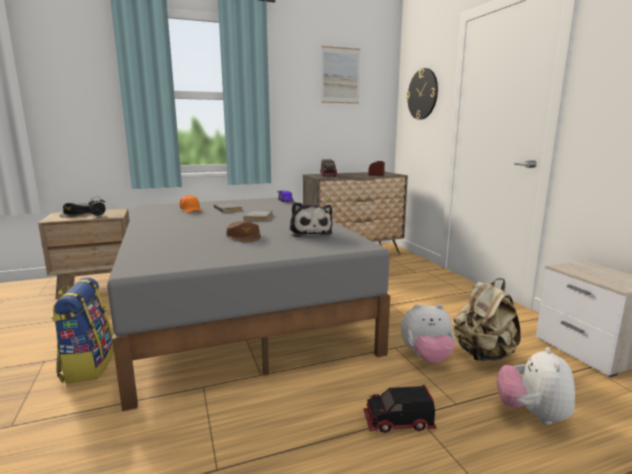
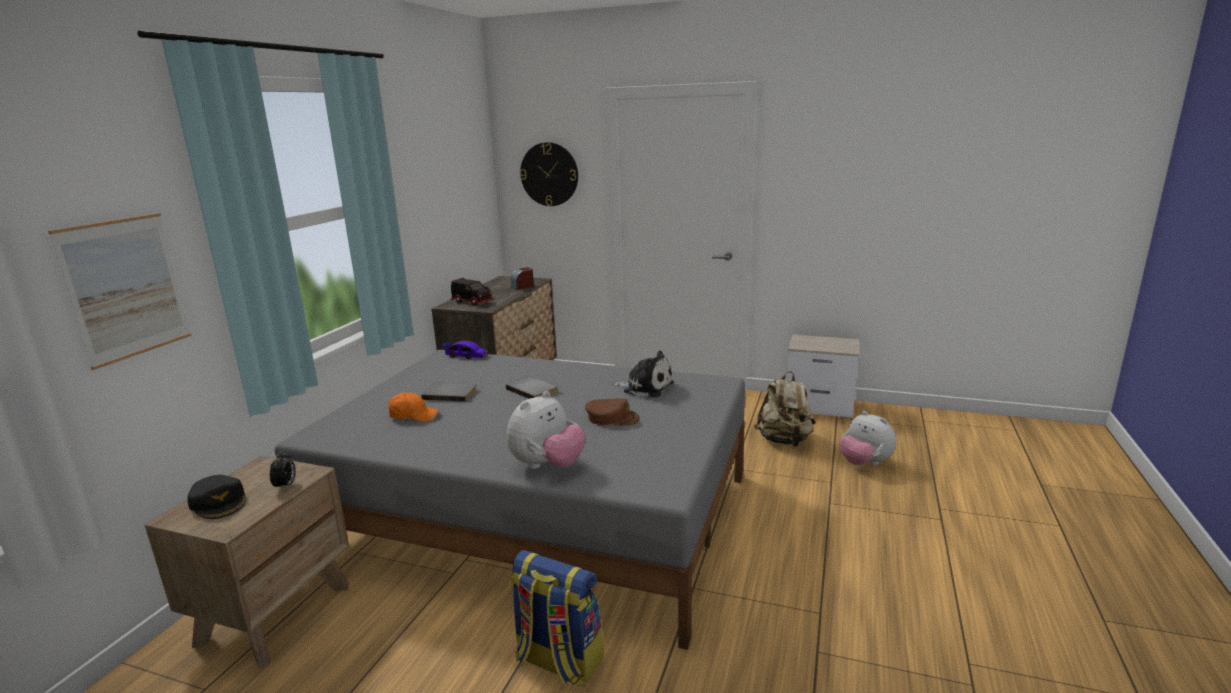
camera: 50 degrees left, 5 degrees up
picture [321,46,360,104] -> picture moved to [48,213,192,370]
toy truck [364,385,437,433] -> none
plush toy [401,304,455,364] -> plush toy moved to [507,391,586,469]

